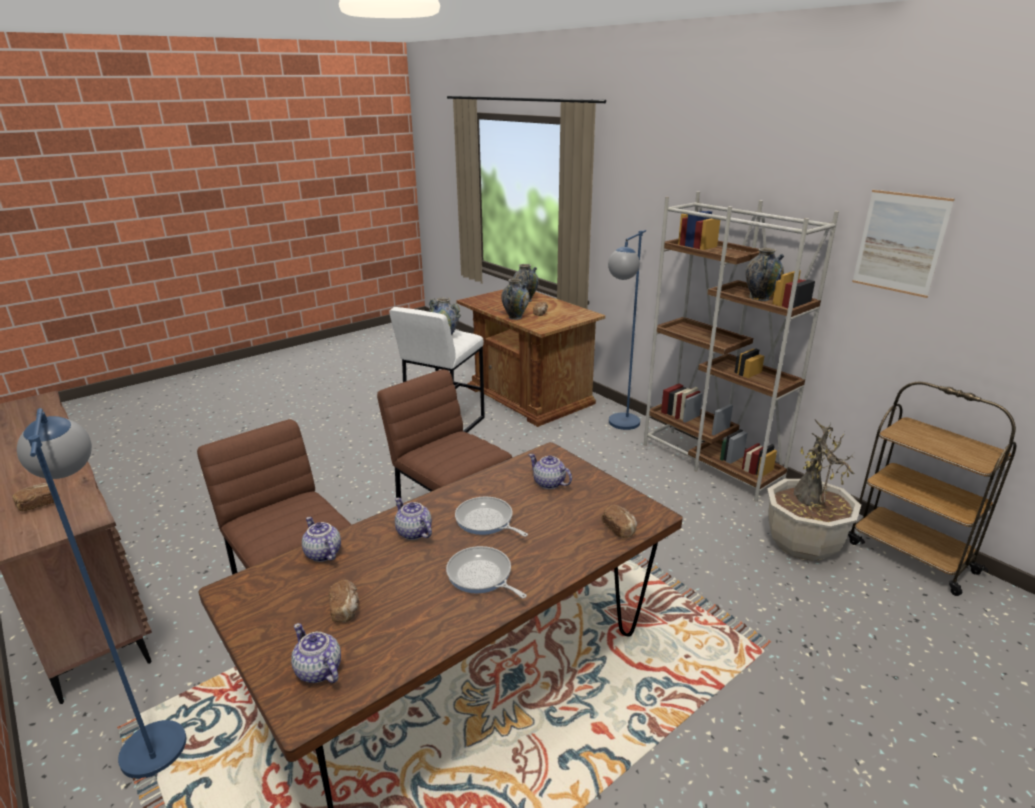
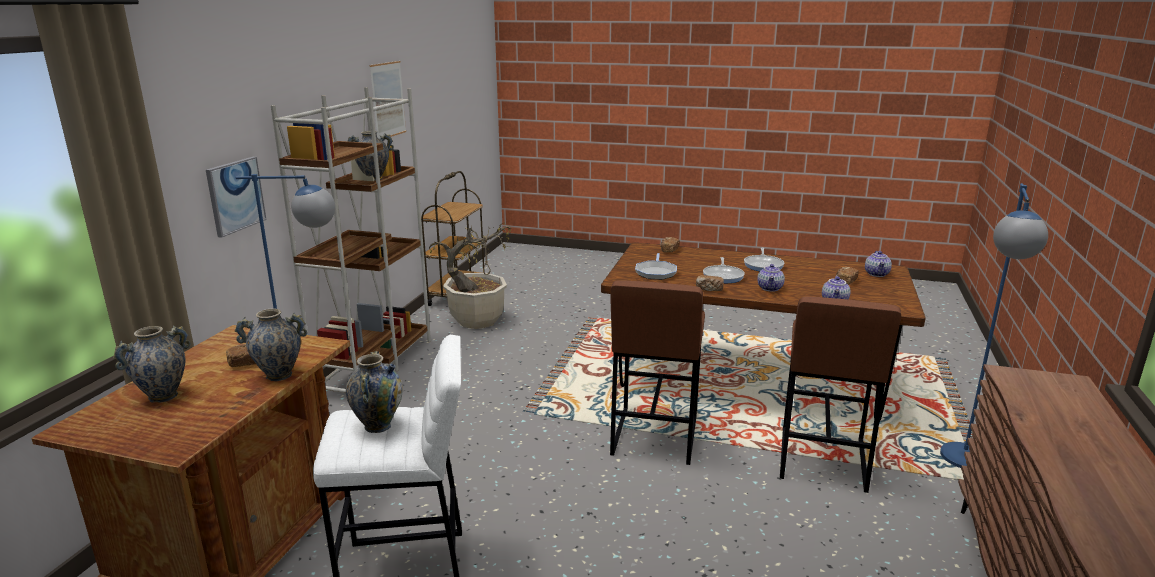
camera: 125 degrees left, 5 degrees down
bread [12,483,58,511] -> bread moved to [696,275,724,291]
teapot [529,454,572,489] -> frying pan [635,253,677,280]
none -> picture [206,157,267,238]

